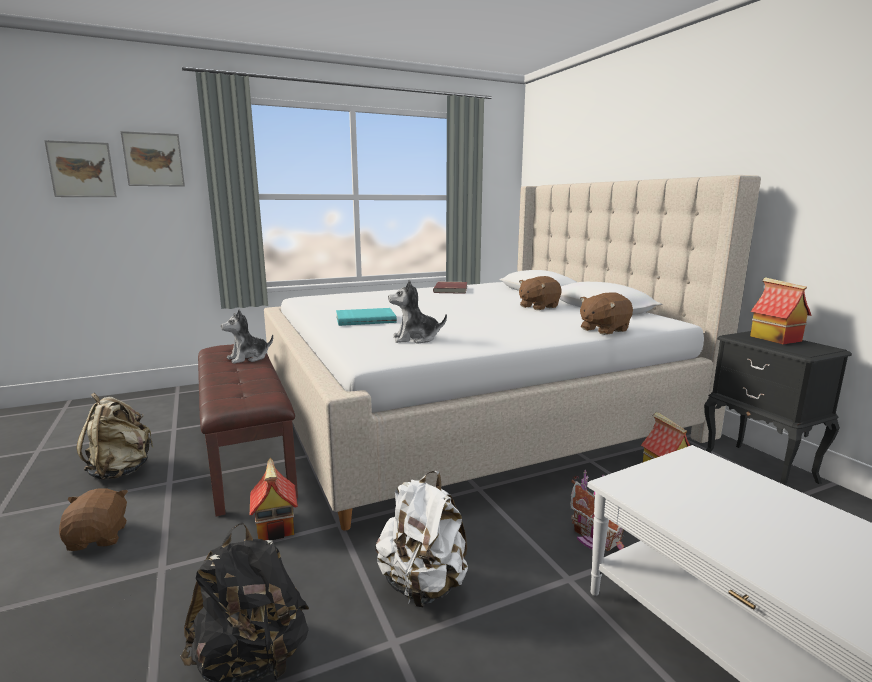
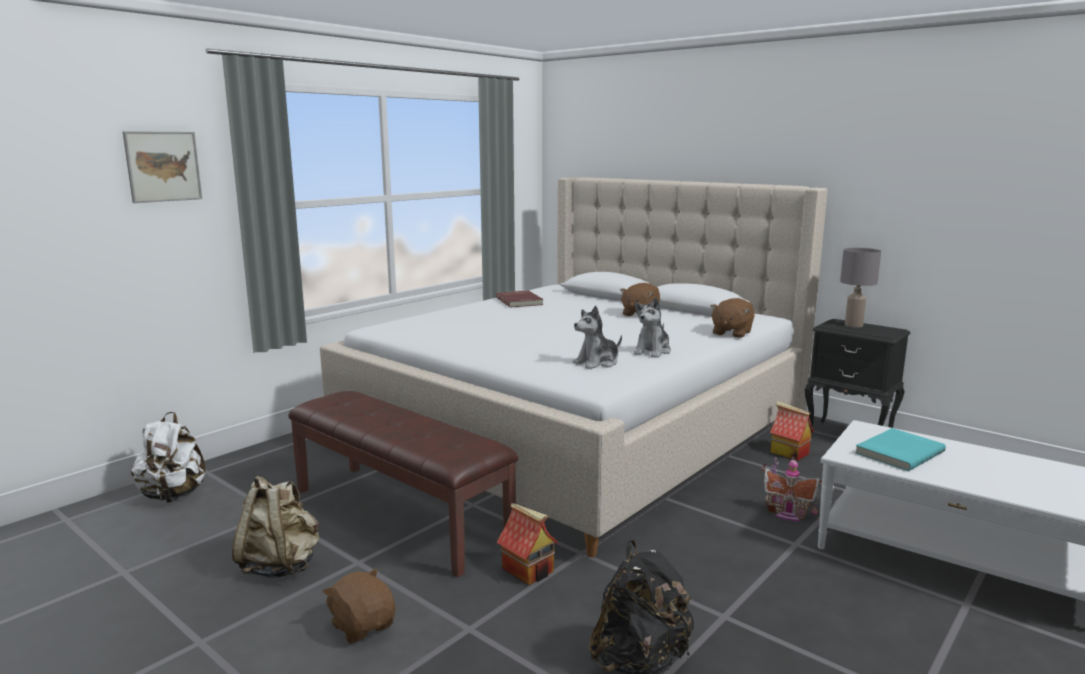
camera: 25 degrees left, 0 degrees up
picture [44,140,117,197] -> none
plush toy [221,309,273,364] -> plush toy moved to [634,297,671,358]
turquoise book [336,308,397,326] -> turquoise book moved to [855,428,946,471]
white backpack [375,471,468,607] -> white backpack moved to [131,411,206,503]
toy house [750,277,812,345] -> grey table lamp [840,248,881,328]

